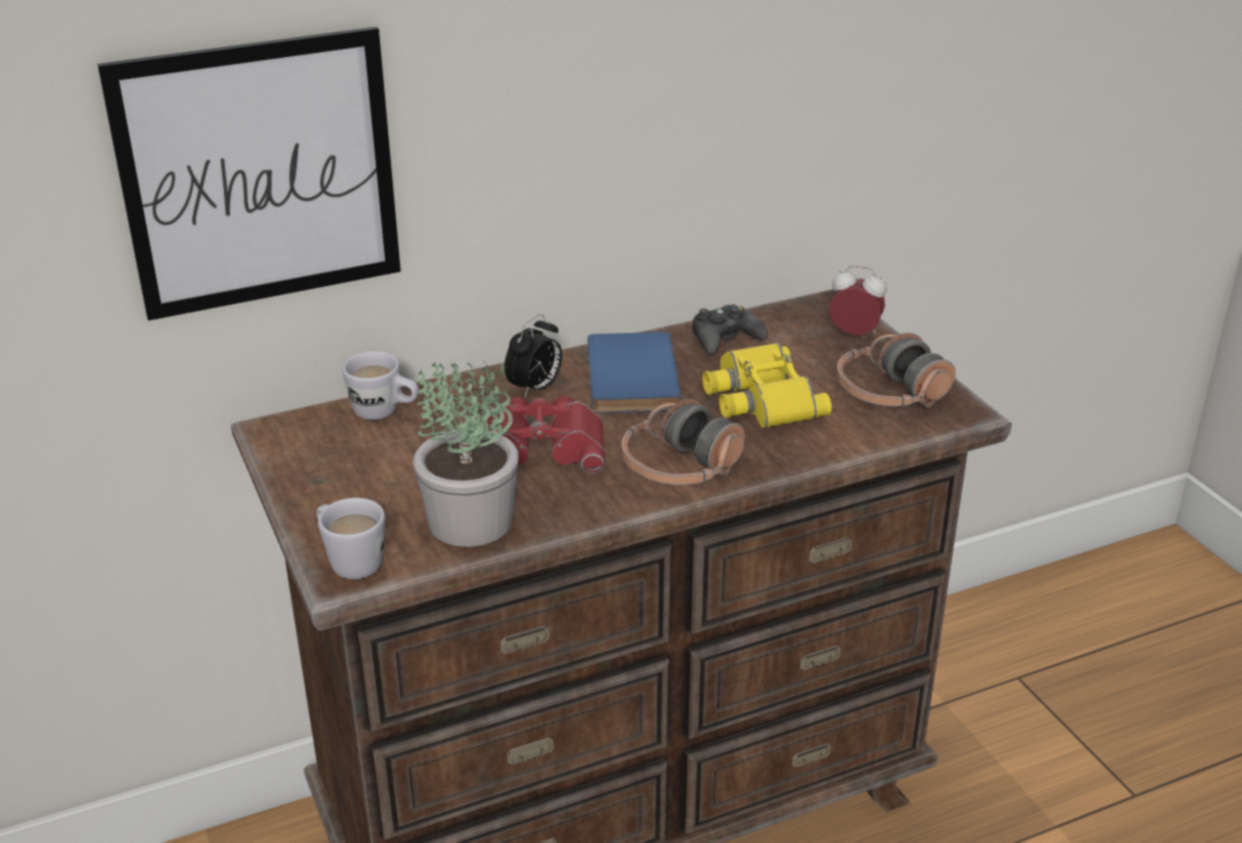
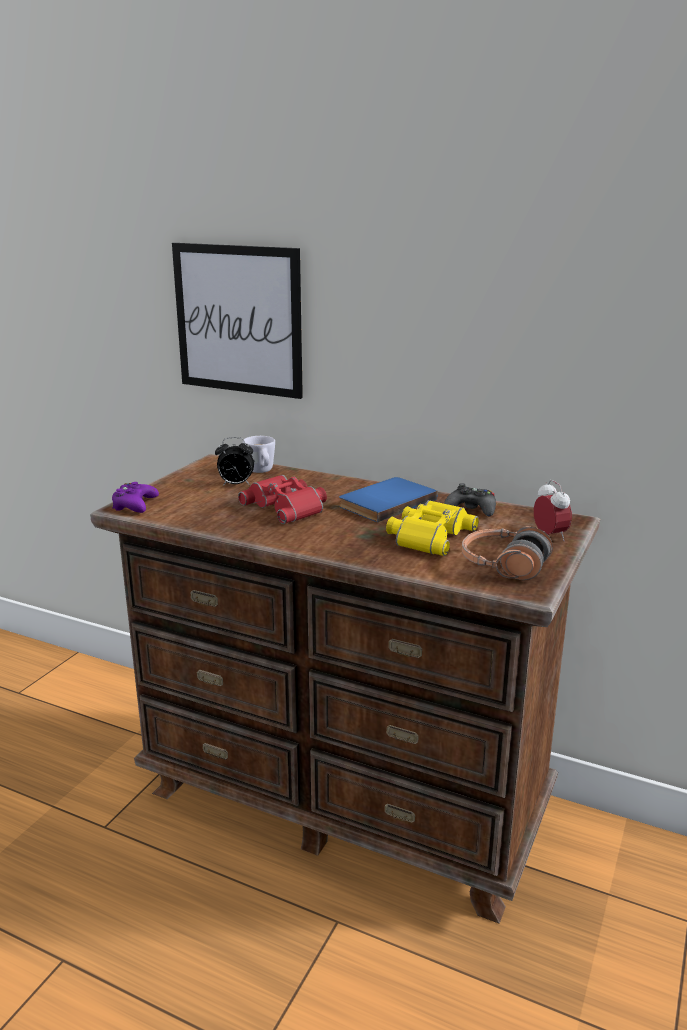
camera: 50 degrees right, 10 degrees down
white mug [316,498,385,579] -> purple game controller [112,482,159,513]
potted plant [413,360,519,547] -> none
alarm clock [504,314,562,398] -> alarm clock moved to [215,437,254,486]
headphones [622,398,745,485] -> none

